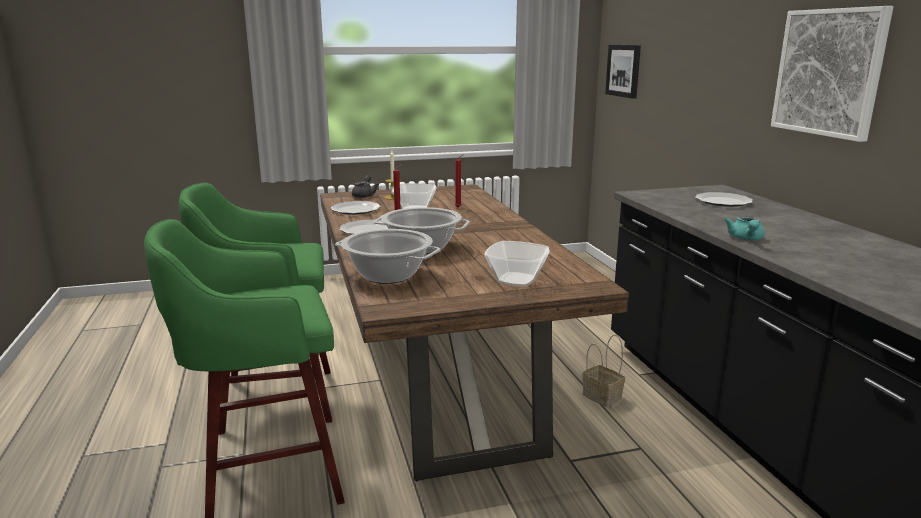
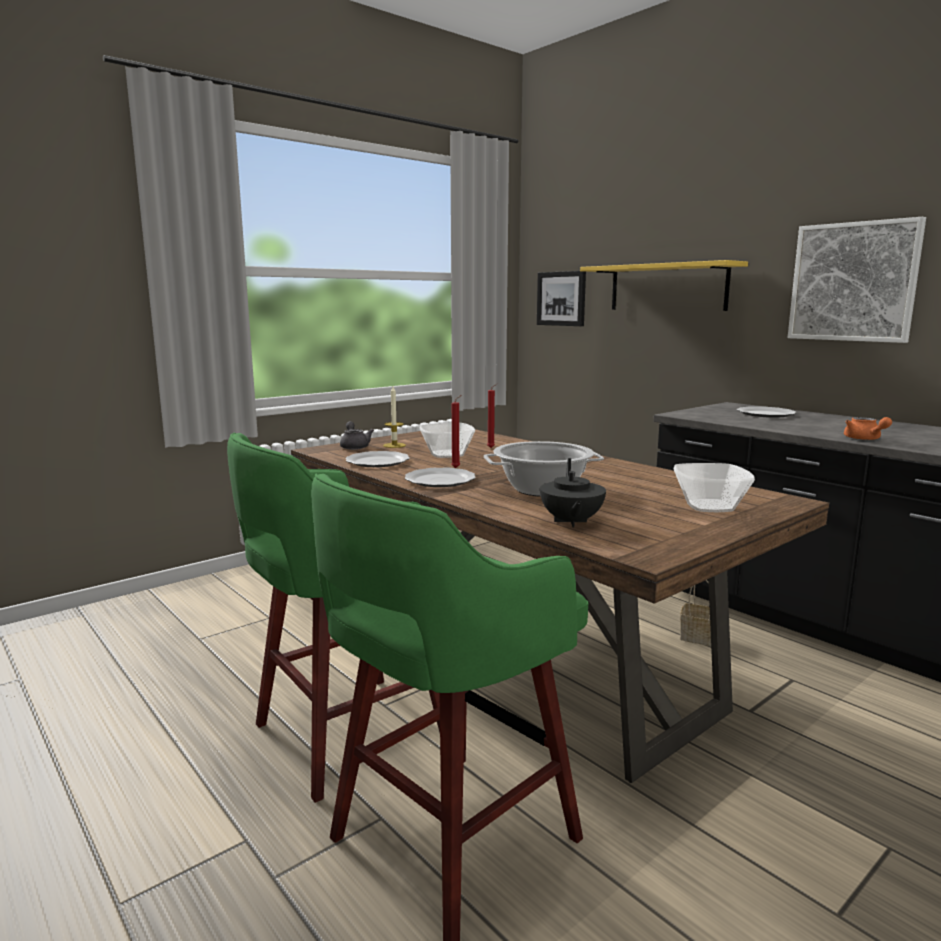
camera: 25 degrees left, 5 degrees down
cooking pot [335,229,441,284] -> black teapot [540,458,606,527]
turquoise teapot [724,216,765,240] -> orange teapot [844,417,892,440]
none -> yellow shelf [580,260,748,311]

